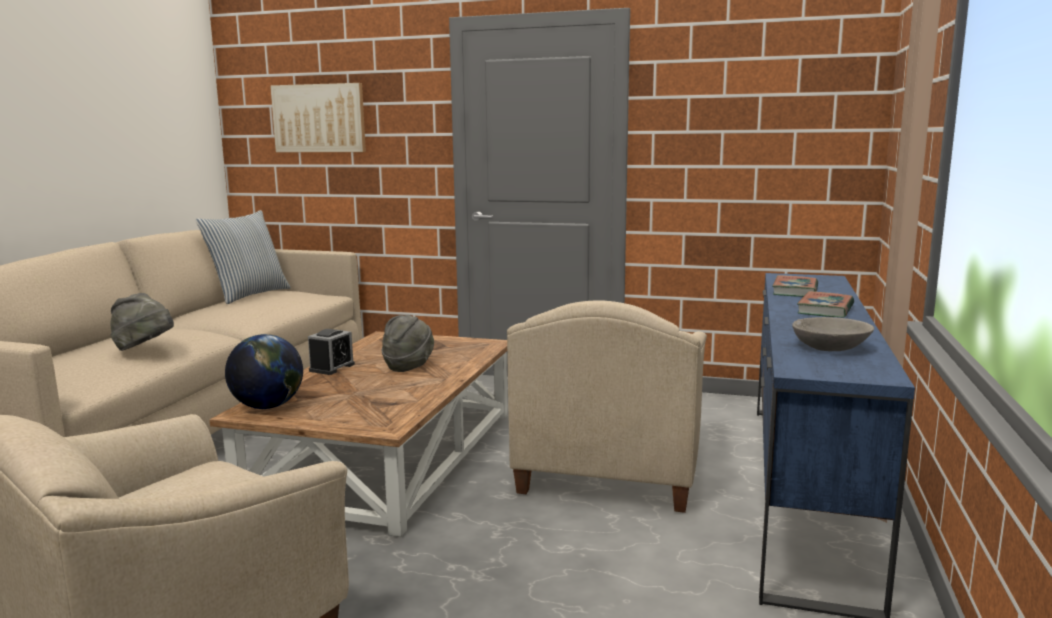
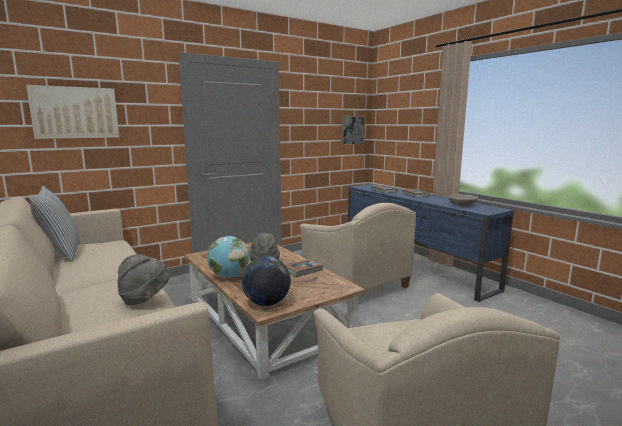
camera: 50 degrees left, 0 degrees up
alarm clock [308,329,355,375] -> globe [207,236,249,278]
none -> book [285,259,323,277]
none -> picture [341,116,365,145]

